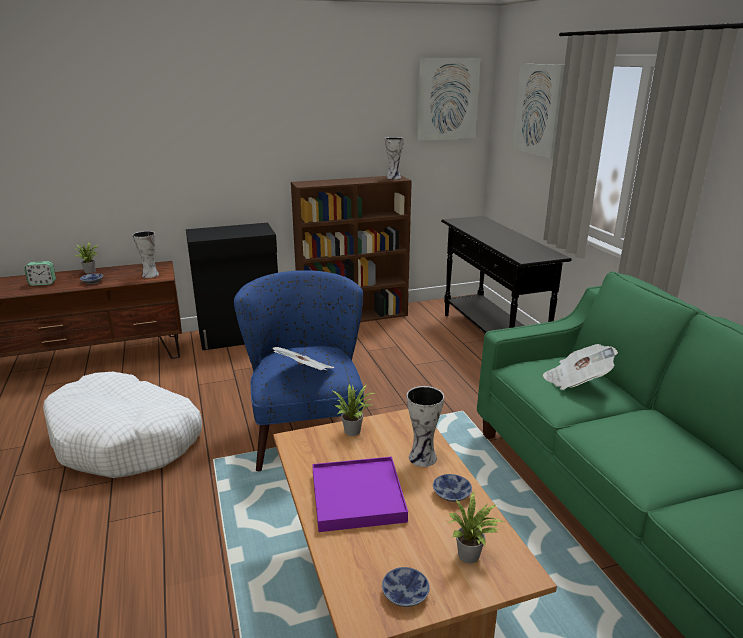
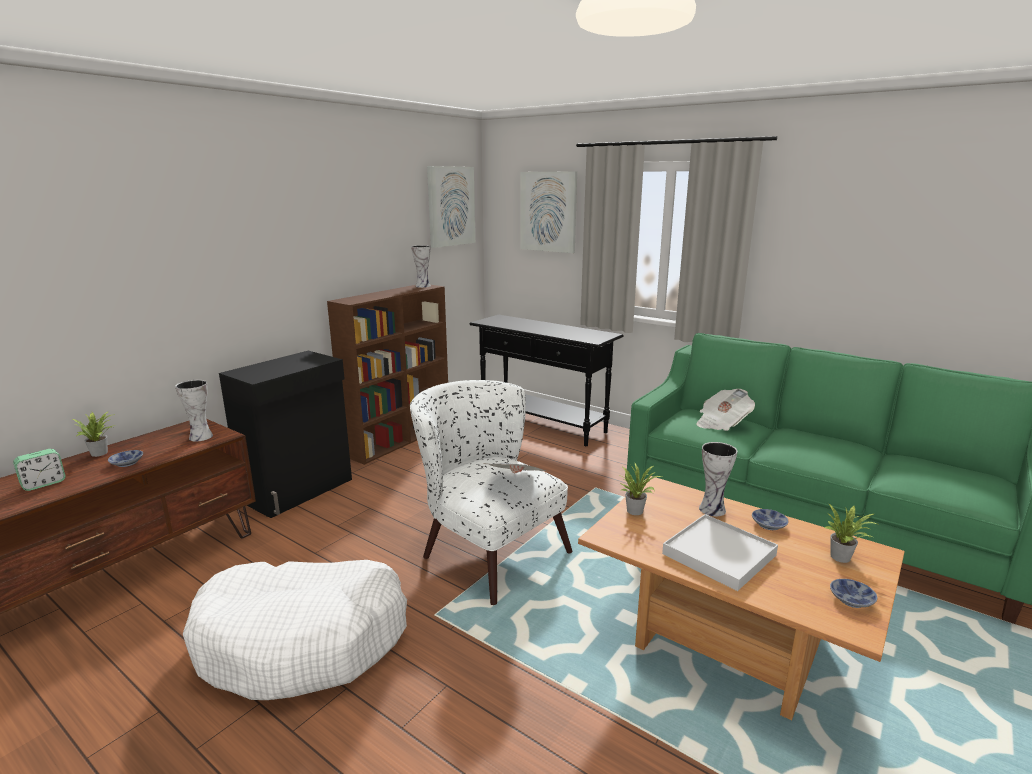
camera: 35 degrees left, 5 degrees down
blue armchair [234,270,364,471] -> white armchair [410,380,573,605]
purple tray [312,457,408,532] -> white tray [662,514,778,591]

